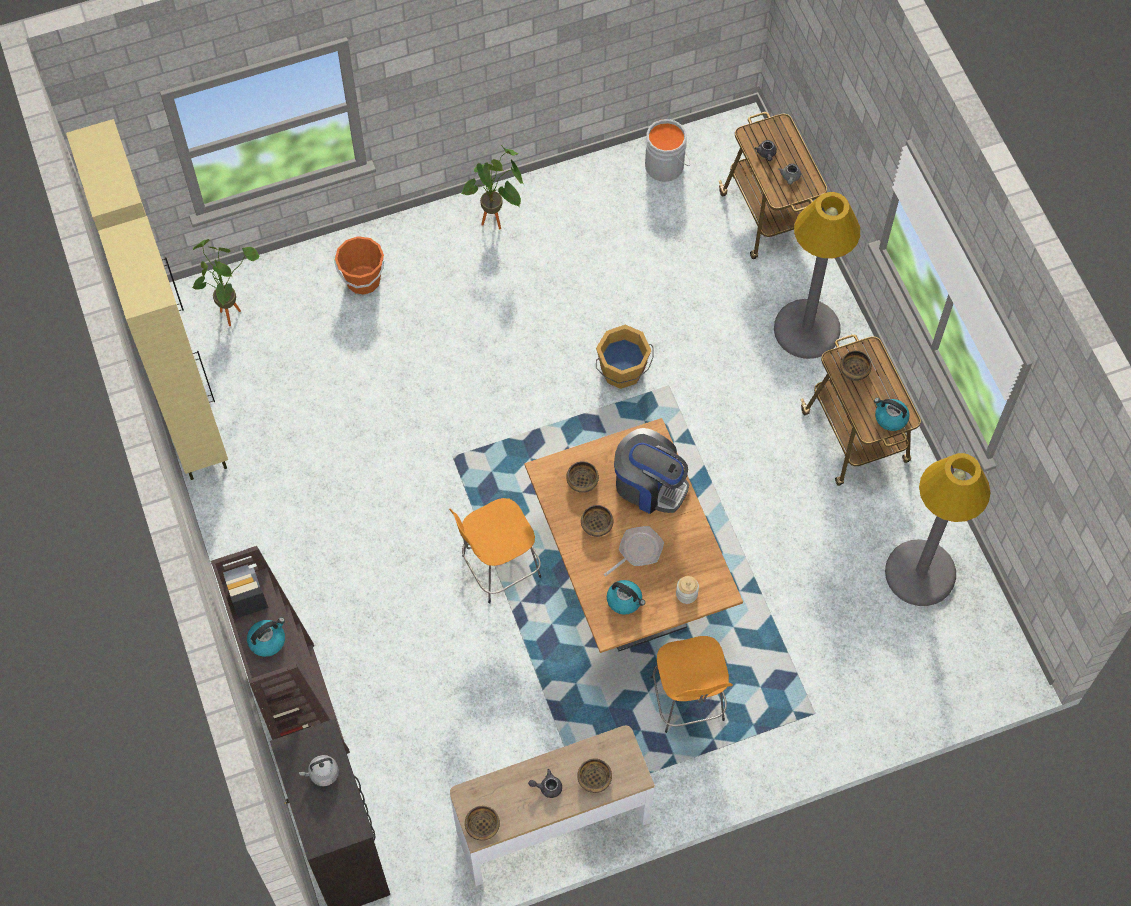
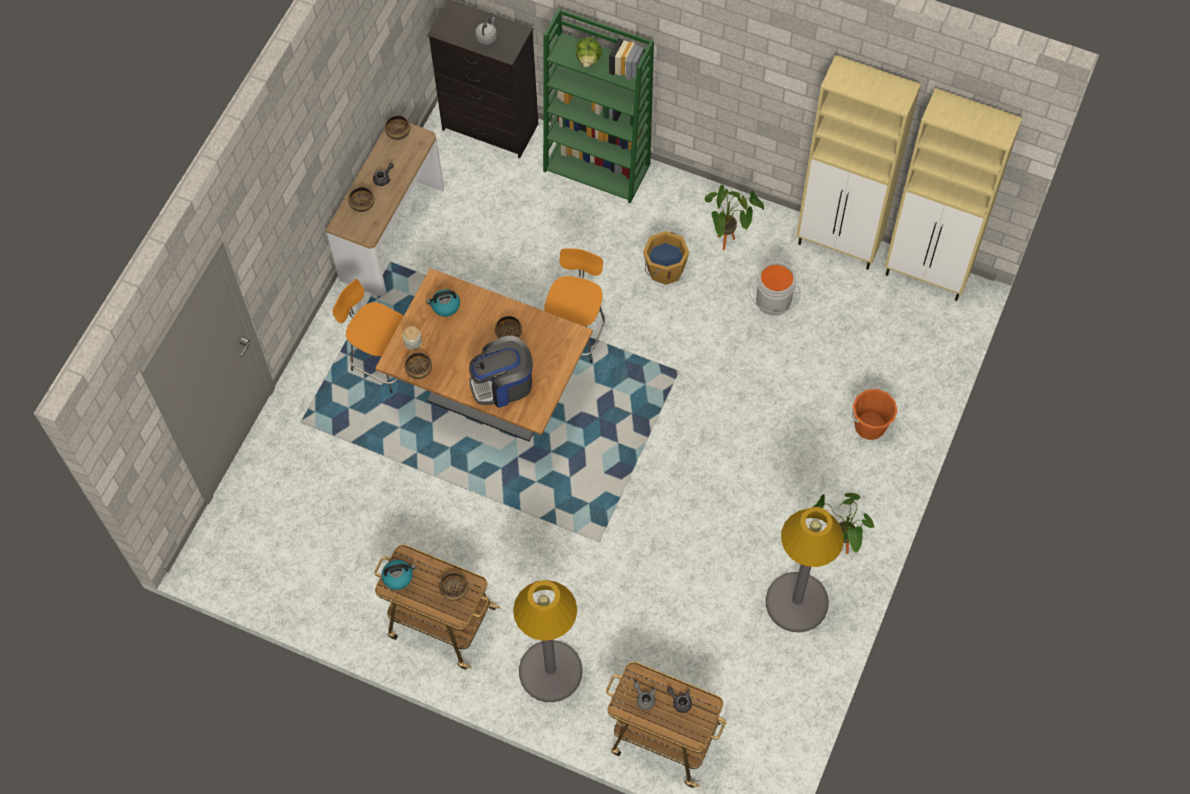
camera: 135 degrees right, 0 degrees up
potted plant [192,239,260,326] -> potted plant moved to [704,185,764,250]
brown bookcase [211,546,350,754] -> green bookcase [543,8,654,203]
kettle [247,617,285,657] -> lettuce [576,37,602,67]
bowl [566,461,599,493] -> bowl moved to [405,353,432,379]
orange bucket [596,325,654,389] -> orange bucket moved to [643,231,689,285]
frying pan [604,526,664,576] -> none
grey bucket [645,119,690,182] -> grey bucket moved to [748,261,801,316]
grey floor lamp [885,453,991,606] -> grey floor lamp moved to [766,507,844,633]

